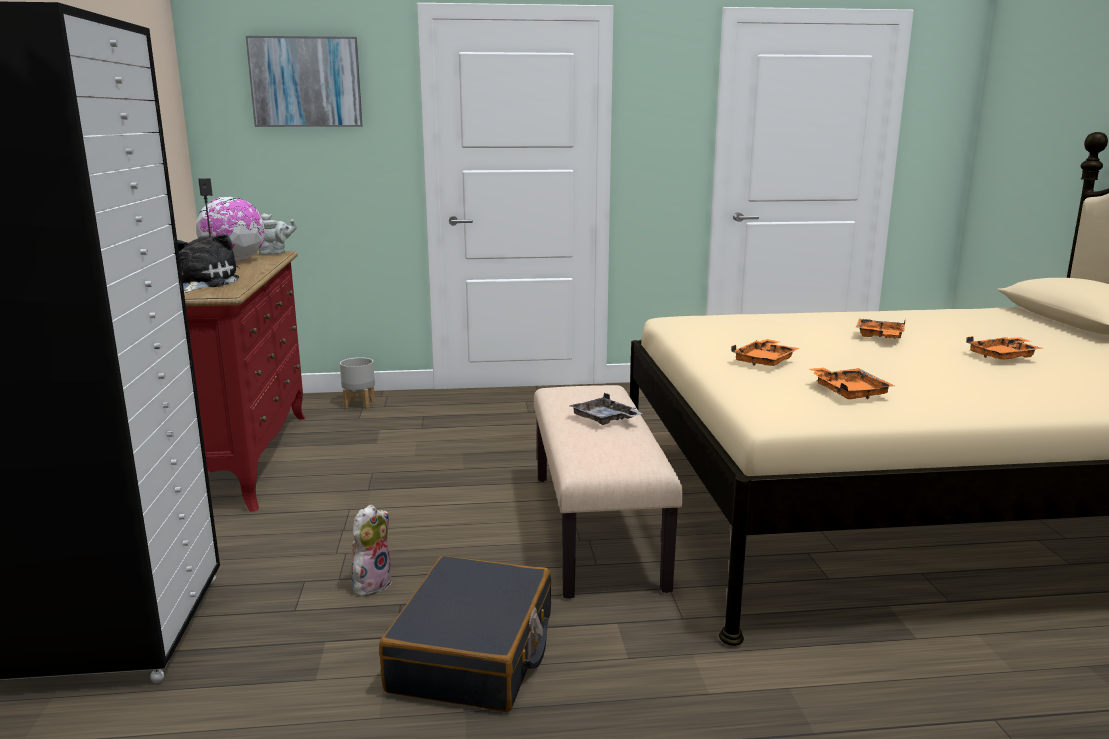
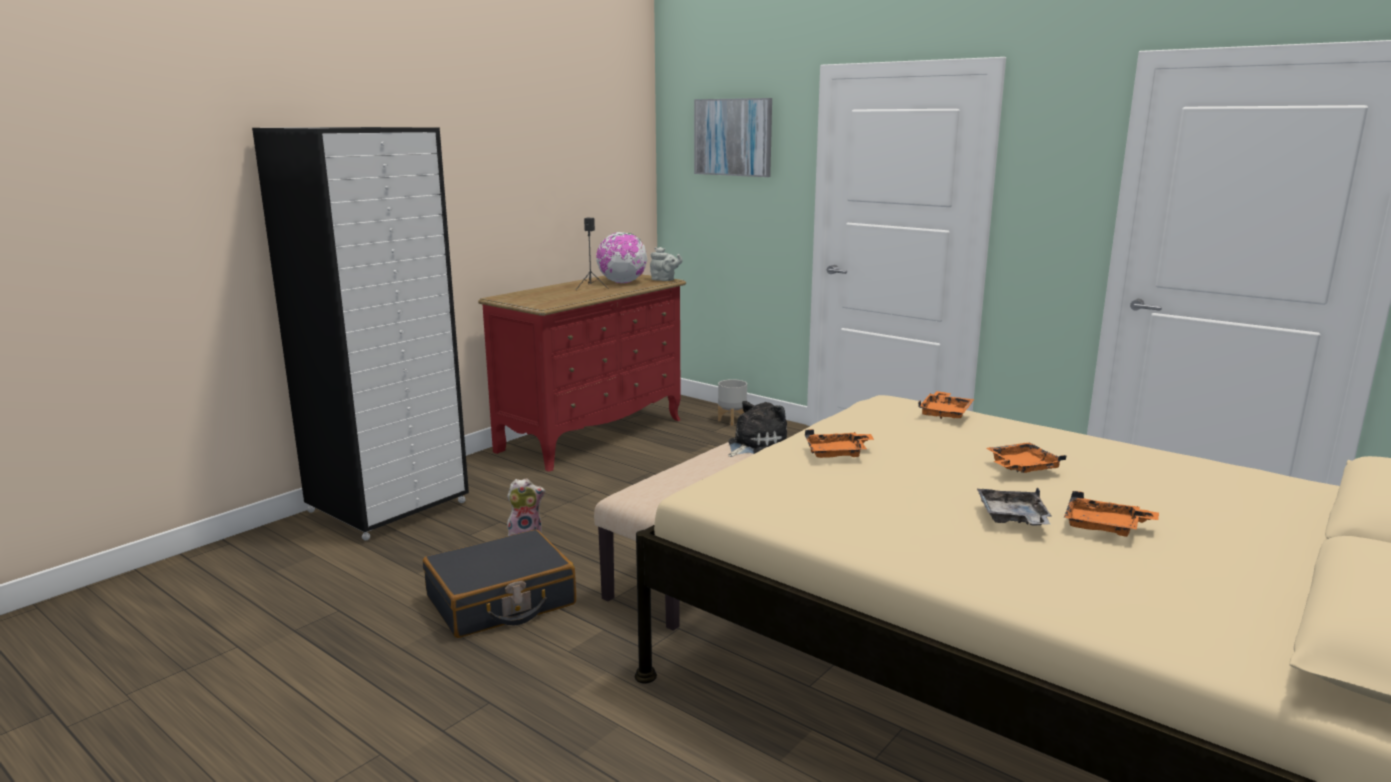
camera: 45 degrees right, 0 degrees up
plush toy [177,234,239,293] -> plush toy moved to [728,401,787,457]
grey tray [570,393,643,425] -> grey tray moved to [977,487,1052,526]
orange tray [810,367,894,399] -> orange tray moved to [918,391,974,419]

